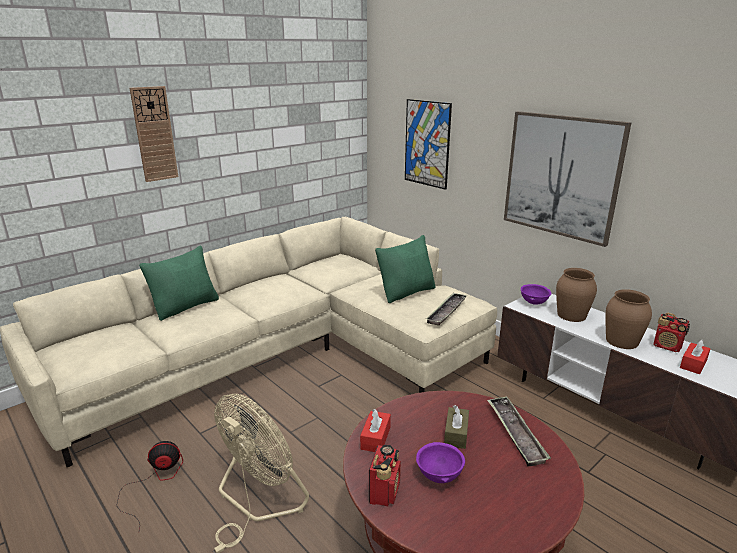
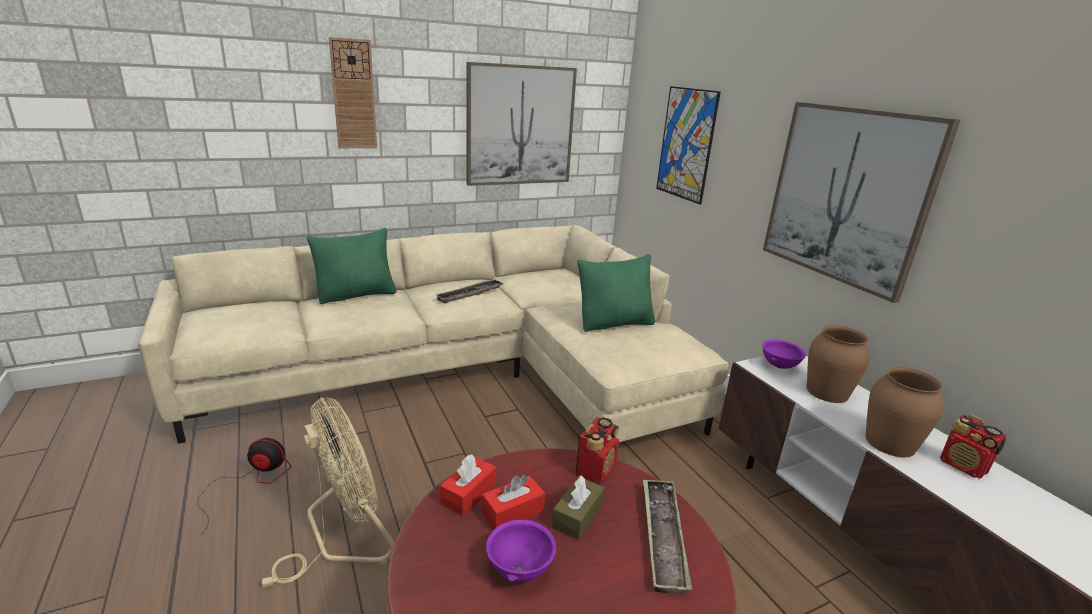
camera: 15 degrees right, 0 degrees up
radio [369,445,401,506] -> radio moved to [575,417,619,483]
tray [426,293,467,326] -> tray moved to [435,279,504,303]
red tissue box [680,340,710,374] -> red tissue box moved to [482,475,545,529]
none -> picture [466,62,577,186]

